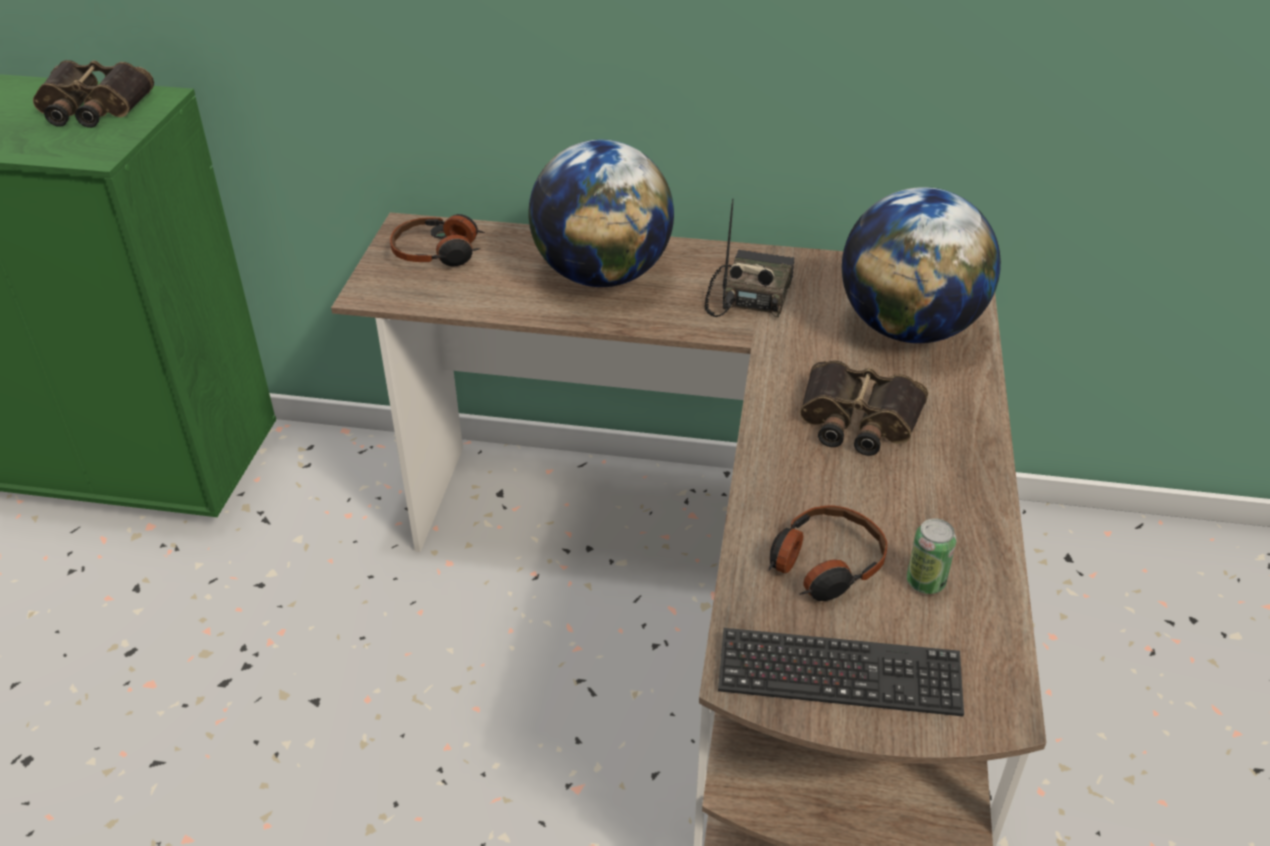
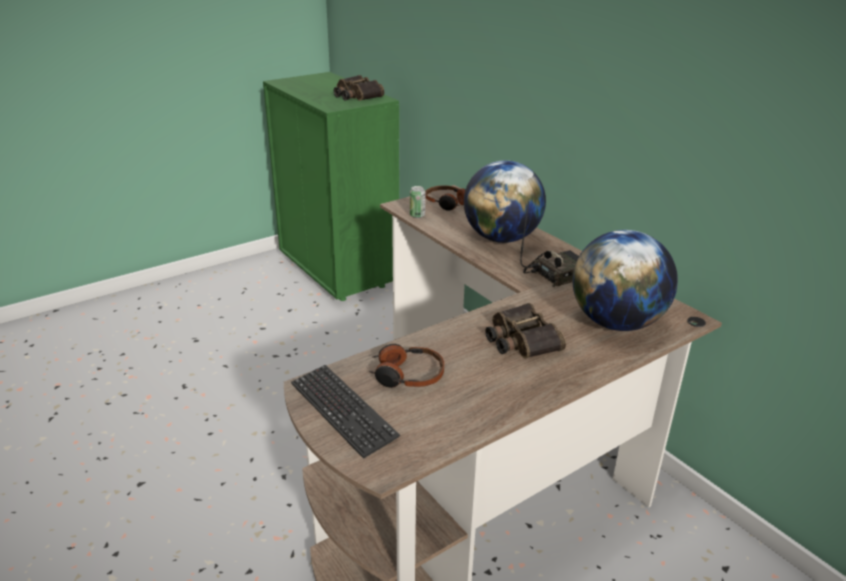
camera: 45 degrees right, 10 degrees down
can [907,518,956,594] -> can moved to [410,186,425,218]

